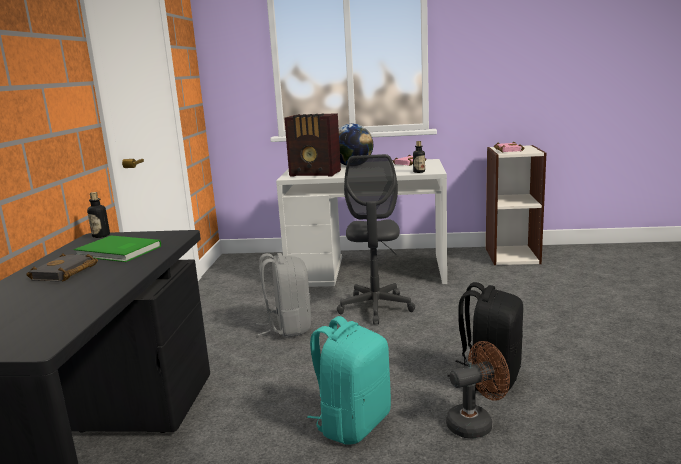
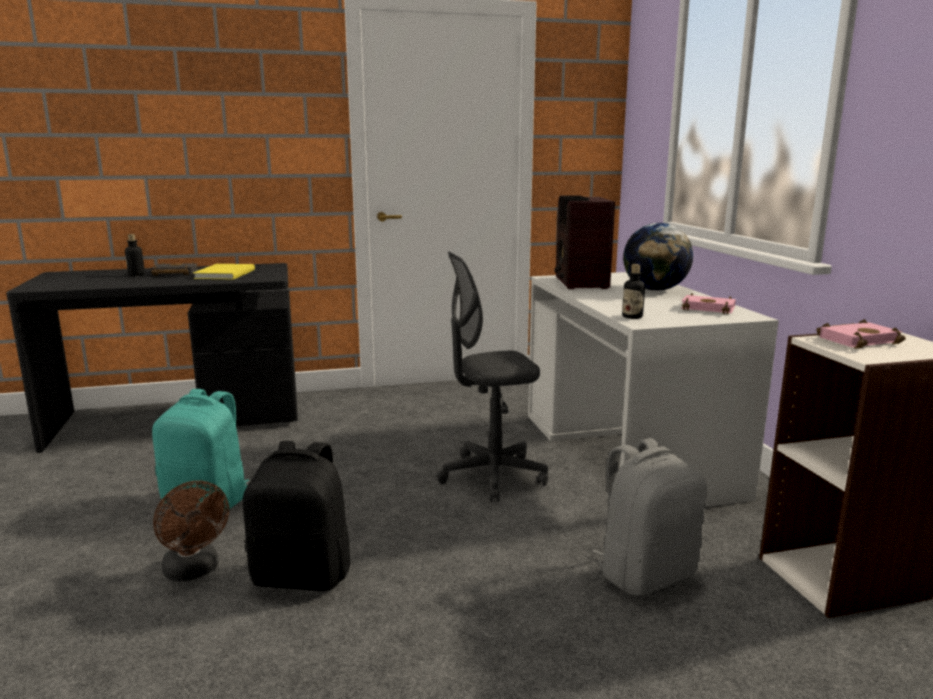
camera: 70 degrees right, 0 degrees up
green book [73,235,161,262] -> yellow book [193,264,255,279]
bottle [87,192,110,238] -> bottle moved to [125,234,145,276]
grey backpack [256,253,311,338] -> grey backpack moved to [592,438,707,596]

